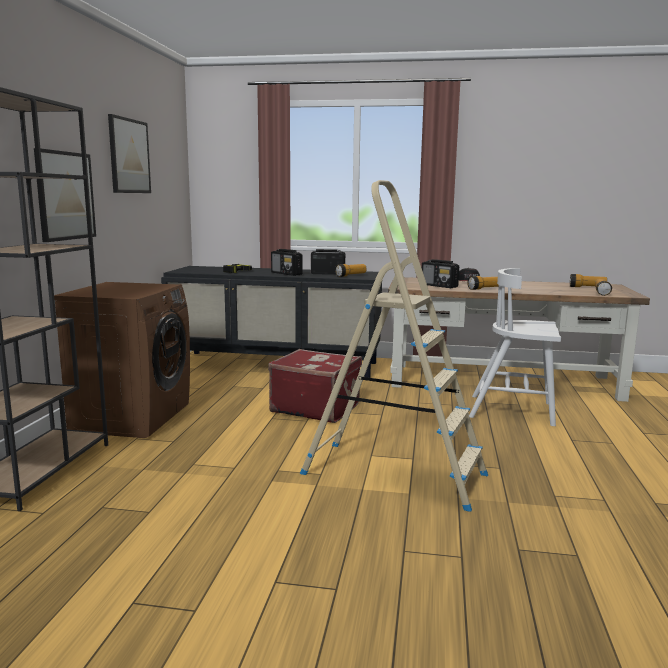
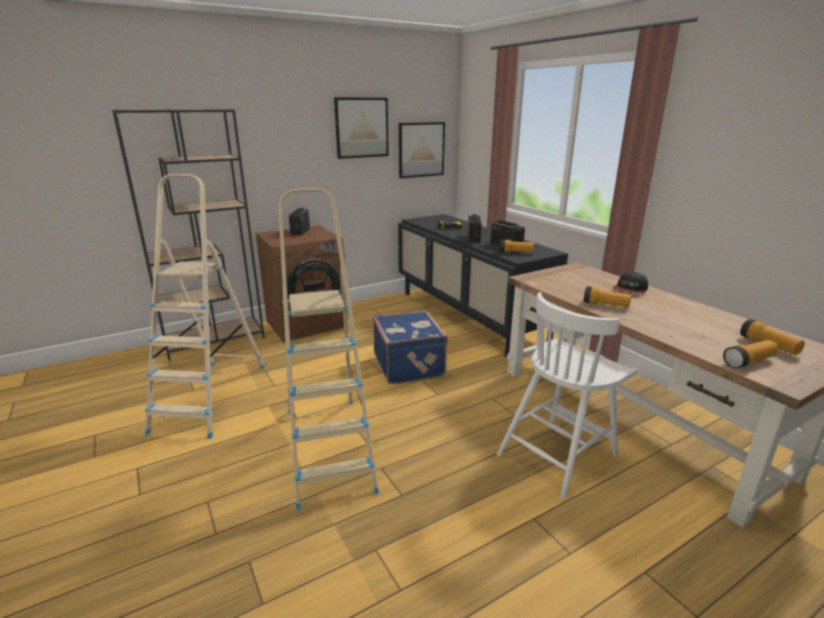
camera: 50 degrees right, 10 degrees up
picture [34,148,96,242] -> picture moved to [399,122,445,178]
red suitcase [268,349,362,423] -> blue suitcase [373,310,448,384]
radio [422,259,459,288] -> radio moved to [289,208,310,236]
white chair [469,268,561,426] -> white chair turned 105 degrees counterclockwise [497,292,638,499]
none -> beige step ladder [145,174,265,439]

